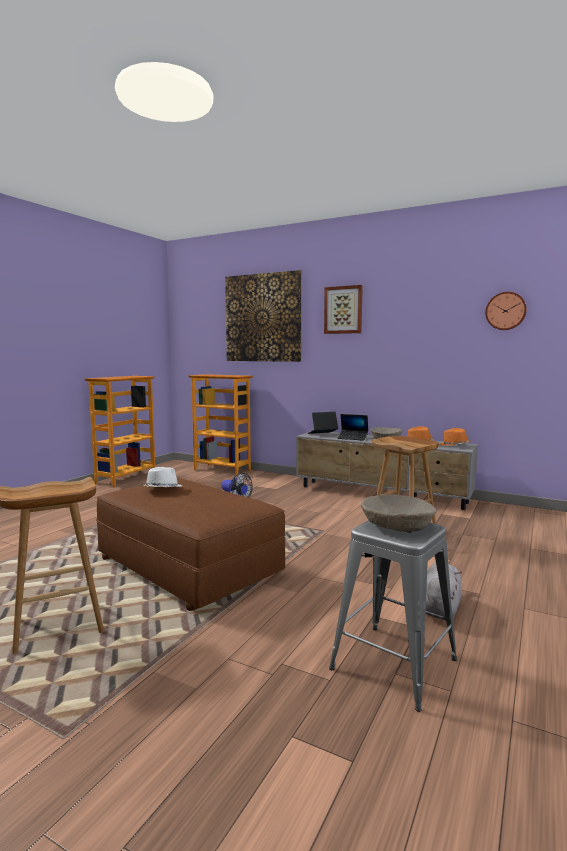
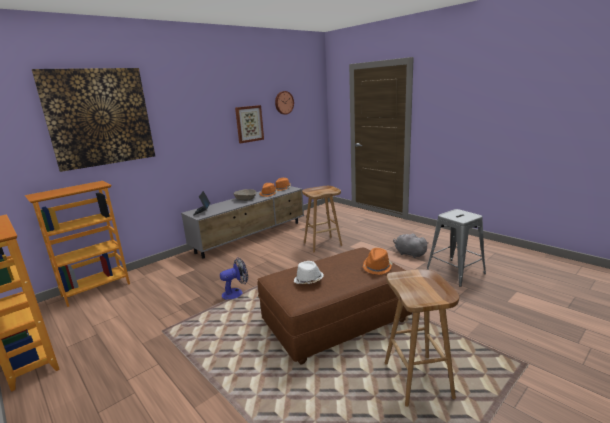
camera: 70 degrees left, 10 degrees up
picture [324,285,363,334] -> picture moved to [235,105,264,143]
laptop [337,414,368,441] -> none
beige bowl [361,494,437,532] -> none
none -> orange hat [363,248,393,275]

